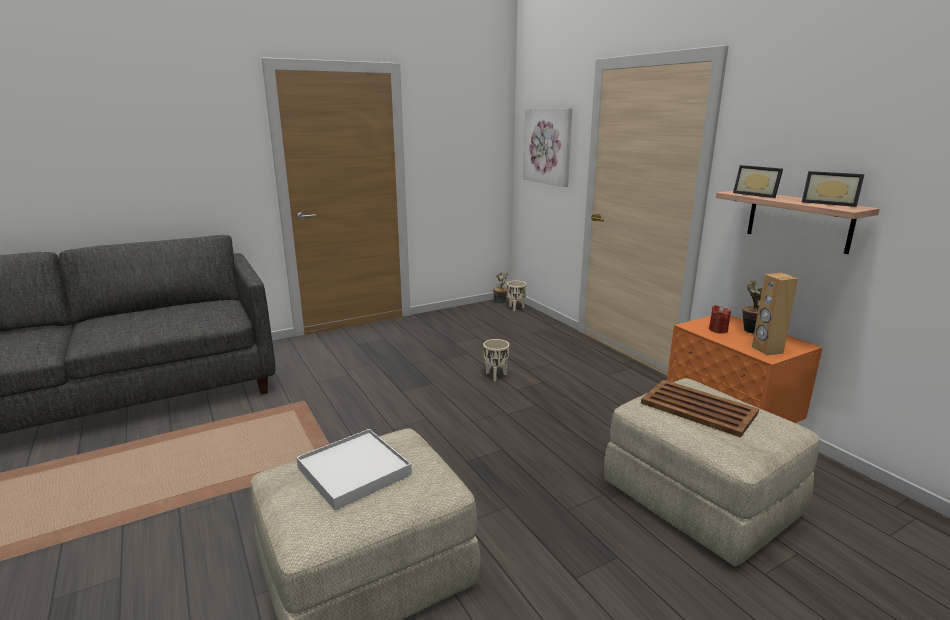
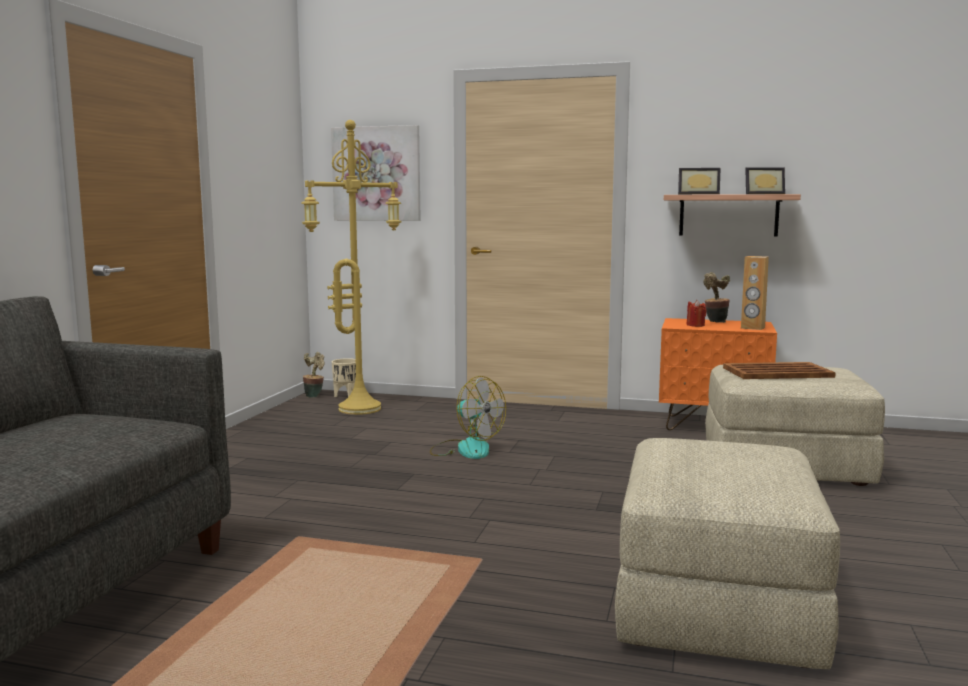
camera: 45 degrees left, 10 degrees down
white tray [296,429,412,510] -> none
beige planter [483,339,509,381] -> fan [430,376,506,459]
none -> yellow floor lamp [301,120,401,415]

